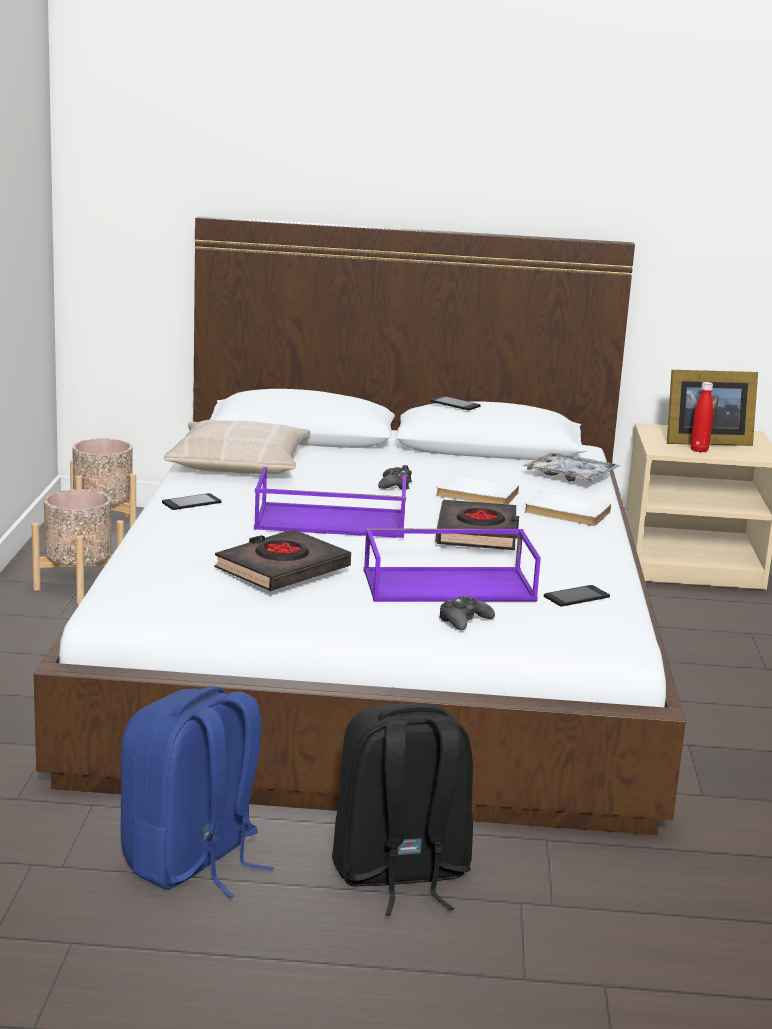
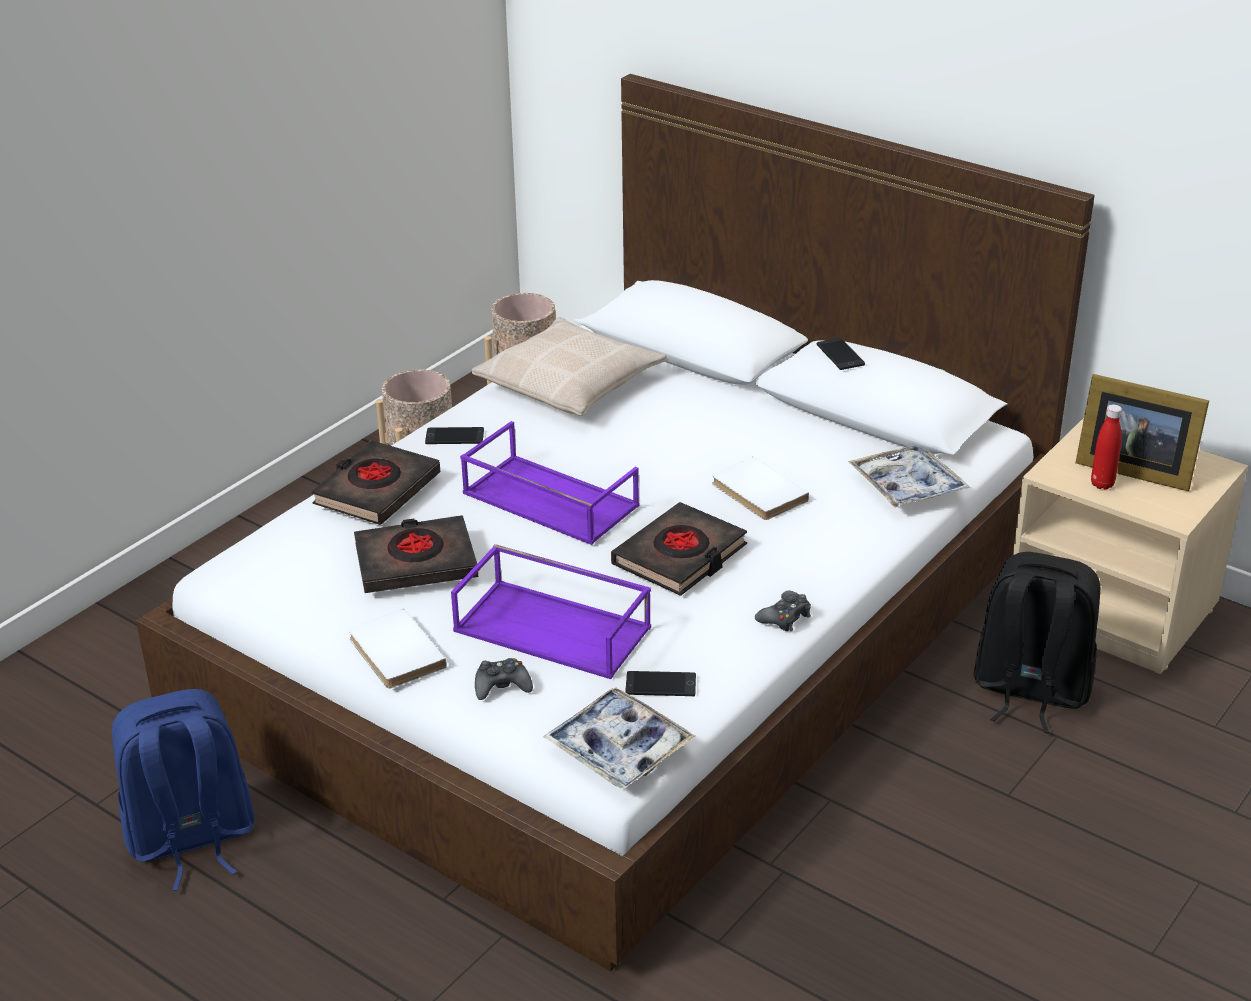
camera: 35 degrees right, 15 degrees up
black backpack [332,703,473,916] -> black backpack moved to [974,552,1100,733]
black game controller [378,465,412,490] -> black game controller moved to [755,590,811,631]
white book [524,491,611,526] -> white book moved to [349,609,447,688]
none -> black book [312,440,440,525]
none -> tray [543,688,695,788]

